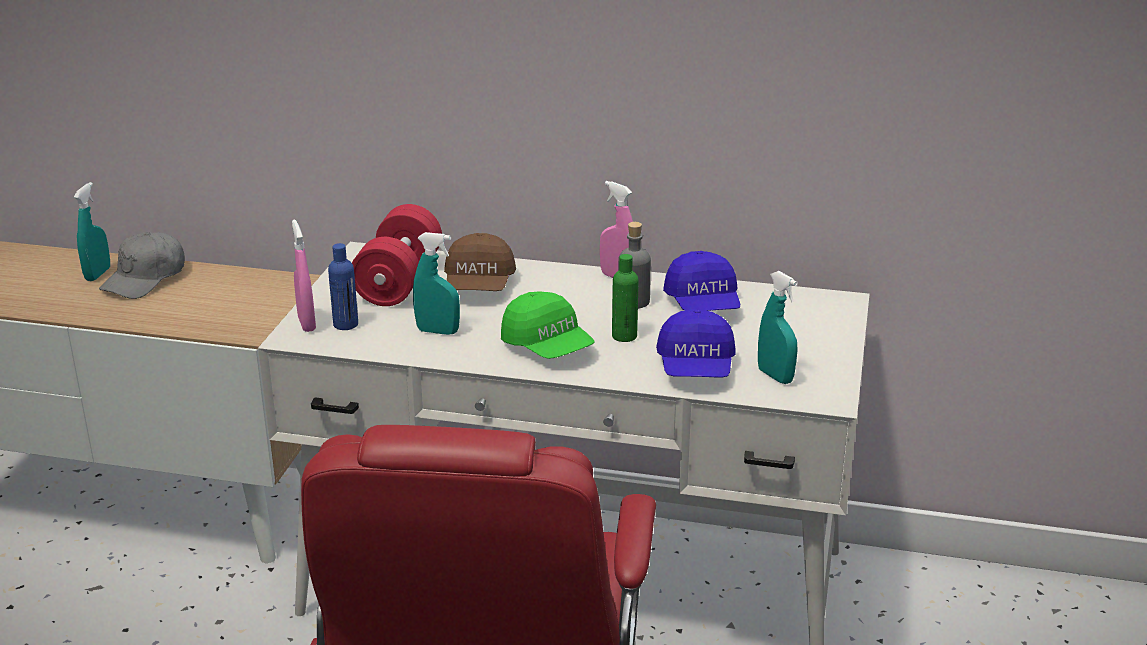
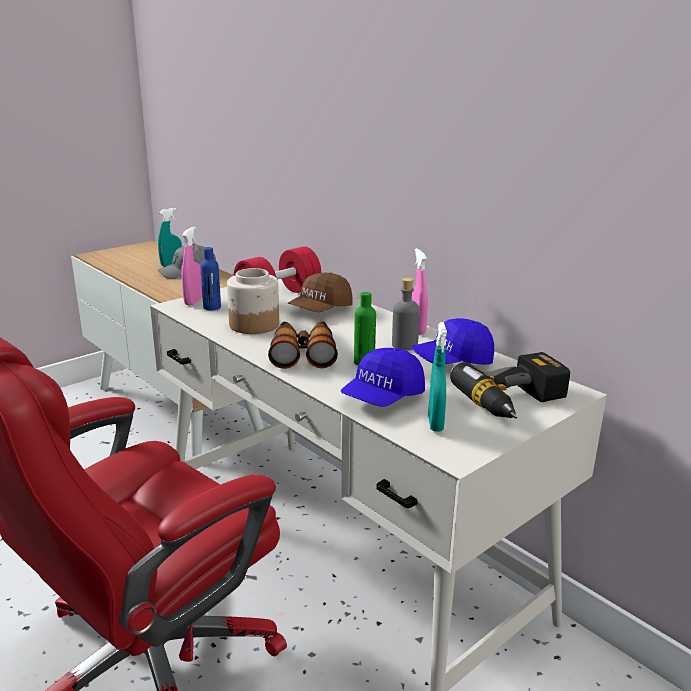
camera: 35 degrees right, 5 degrees down
turquoise spray bottle [413,232,460,335] -> jar [227,268,279,334]
green cap [501,292,594,359] -> binoculars [268,321,338,369]
blue cap [663,251,740,311] -> blue cap turned 45 degrees clockwise [411,318,494,365]
none -> power drill [450,352,570,419]

